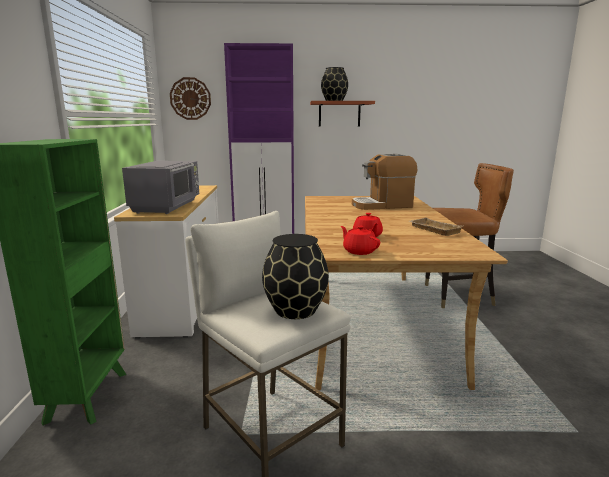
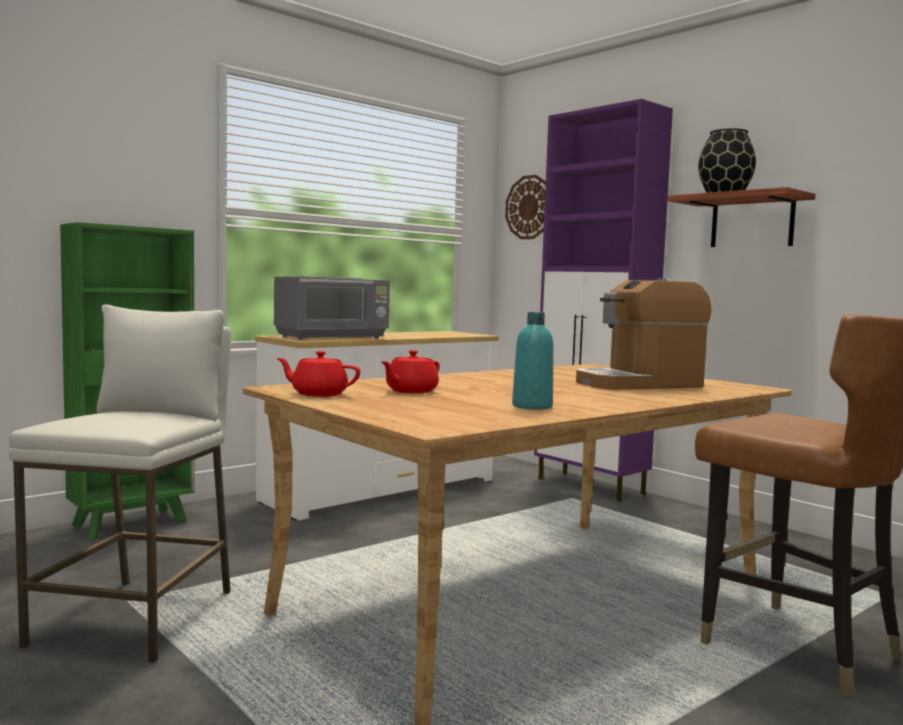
camera: 50 degrees right, 10 degrees down
black vase [262,234,329,319] -> none
red teapot [341,226,380,255] -> red teapot turned 90 degrees counterclockwise [276,351,360,397]
coffee machine [352,153,417,210] -> coffee machine turned 60 degrees counterclockwise [576,278,712,390]
beige tray [409,218,463,236] -> turquoise bottle [512,312,554,410]

